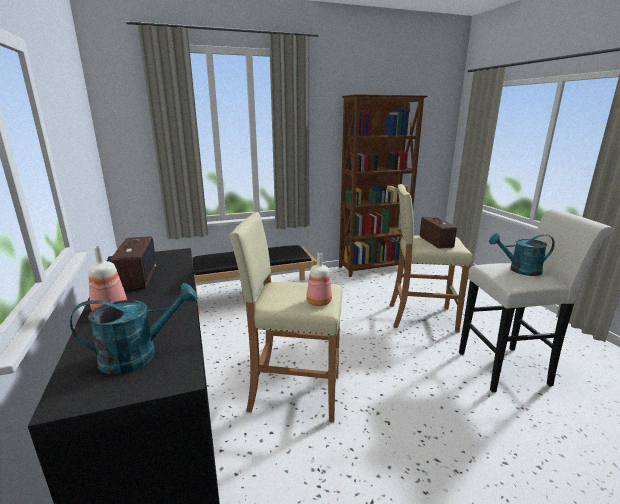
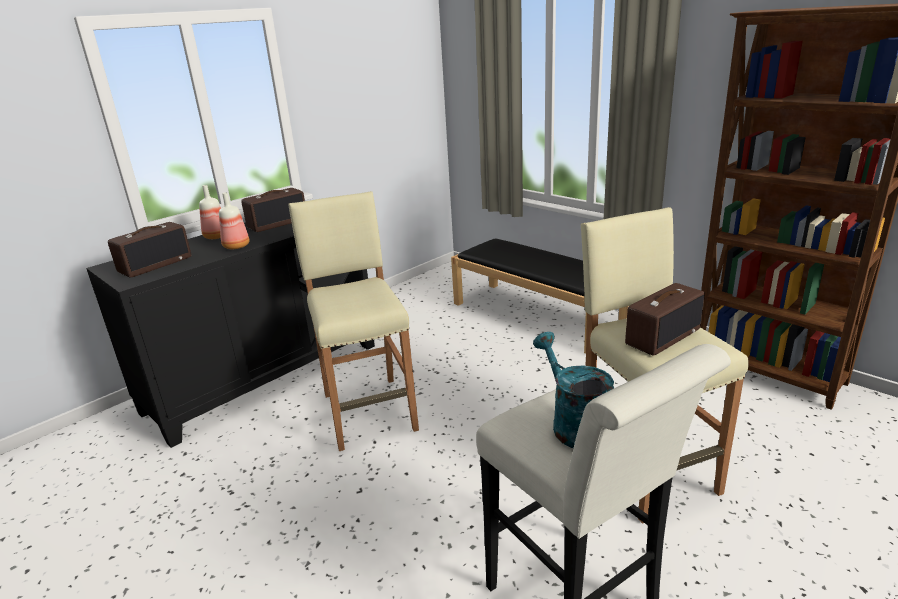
camera: 65 degrees right, 5 degrees up
turquoise watering can [70,283,198,374] -> radio [108,222,191,277]
bottle [306,253,332,306] -> bottle moved to [219,192,249,249]

